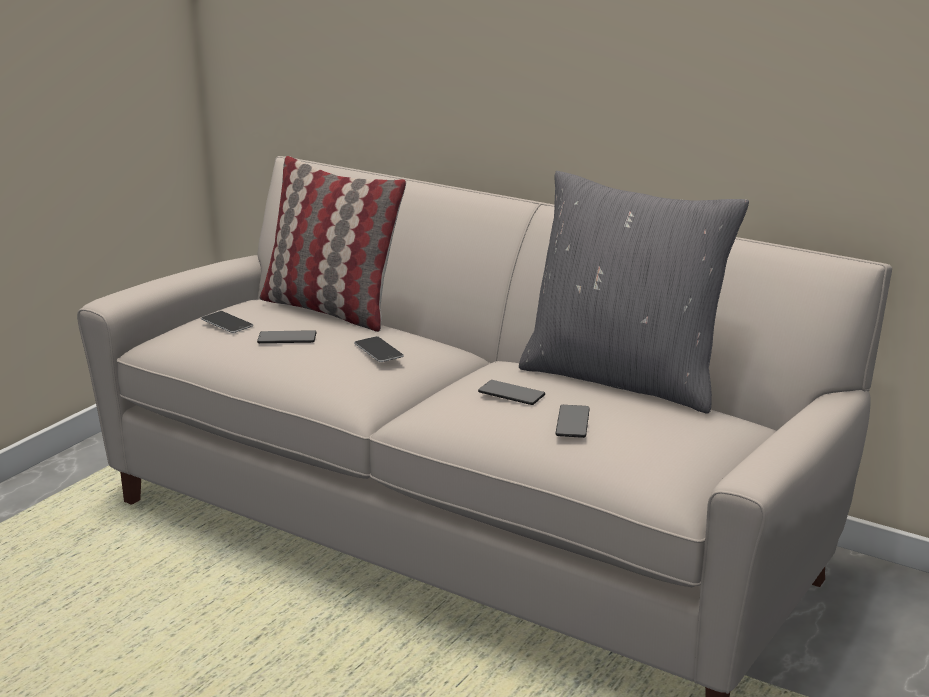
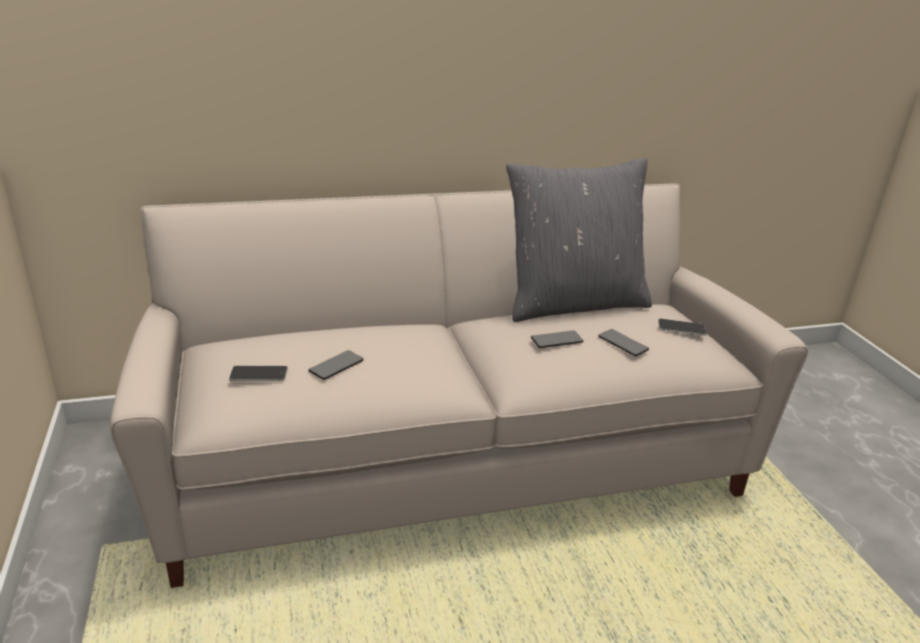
camera: 50 degrees left, 5 degrees up
pillow [260,156,406,332] -> none
phone [354,336,404,362] -> phone moved to [658,319,707,336]

